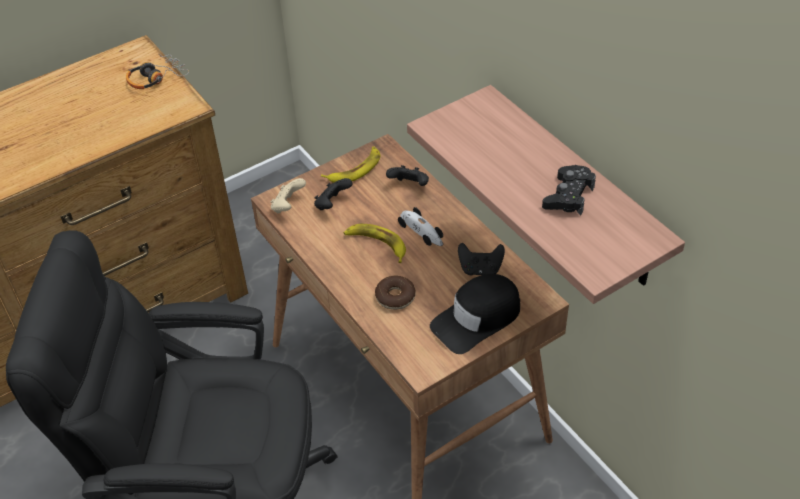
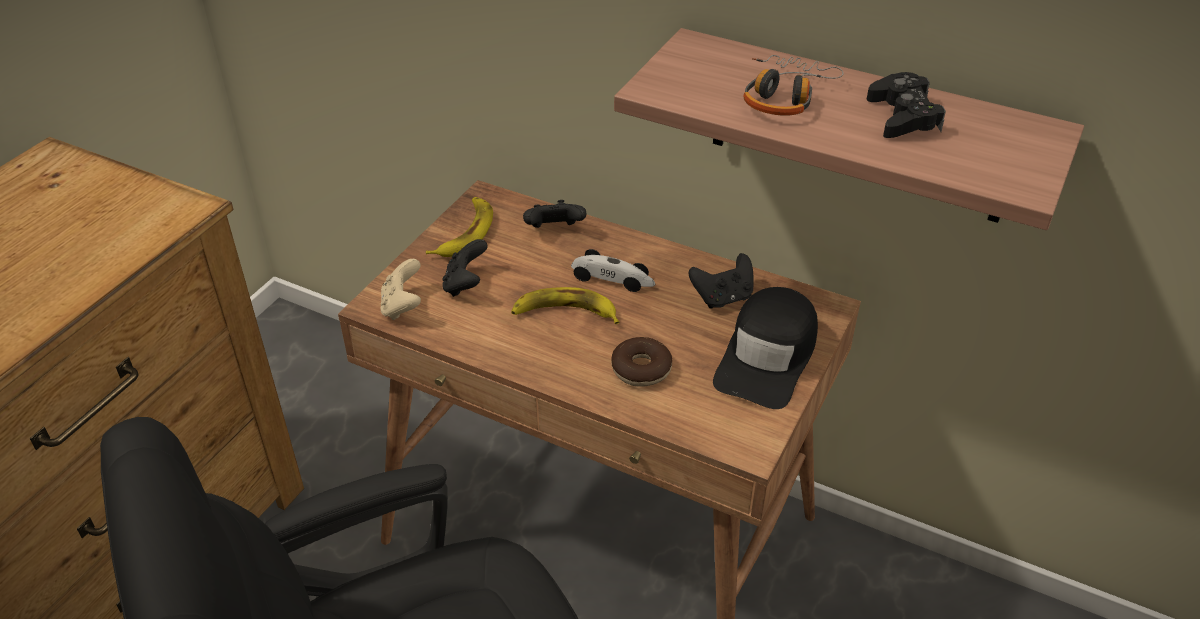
camera: 30 degrees left, 5 degrees down
headphones [126,54,189,89] -> headphones moved to [743,55,844,116]

